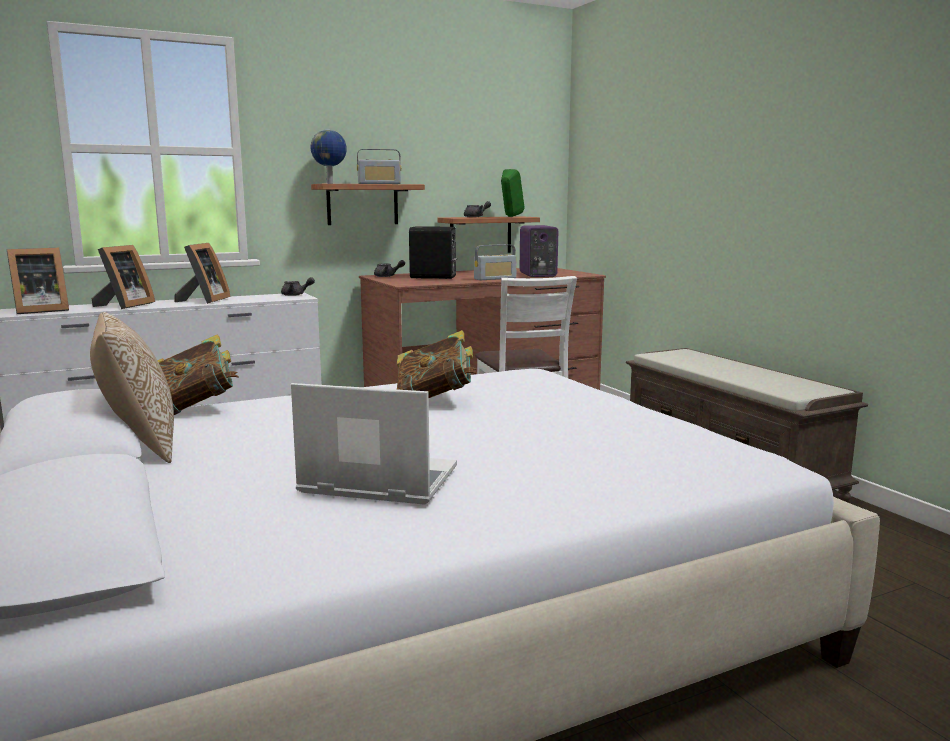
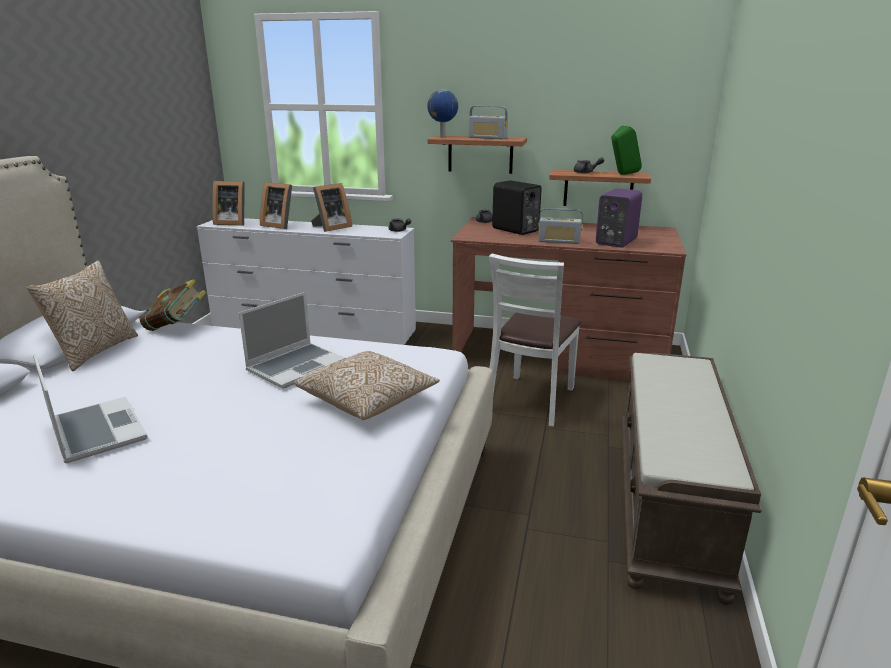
camera: 40 degrees right, 10 degrees up
picture frame [91,245,155,309] -> picture frame turned 60 degrees clockwise [260,182,292,229]
book [397,330,477,398] -> laptop [239,292,345,389]
none -> pillow [294,351,439,420]

